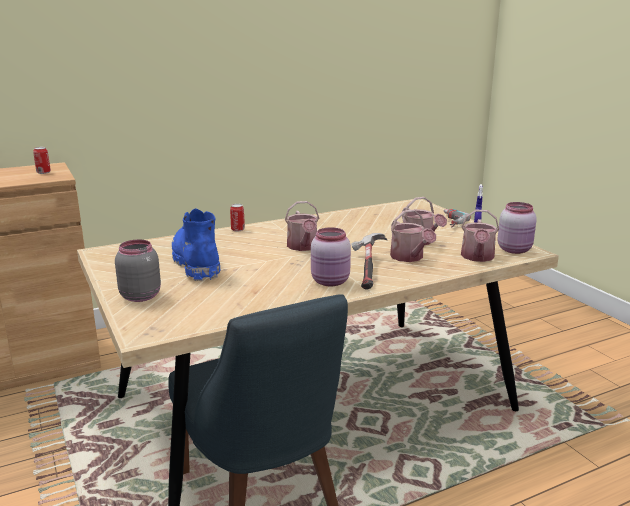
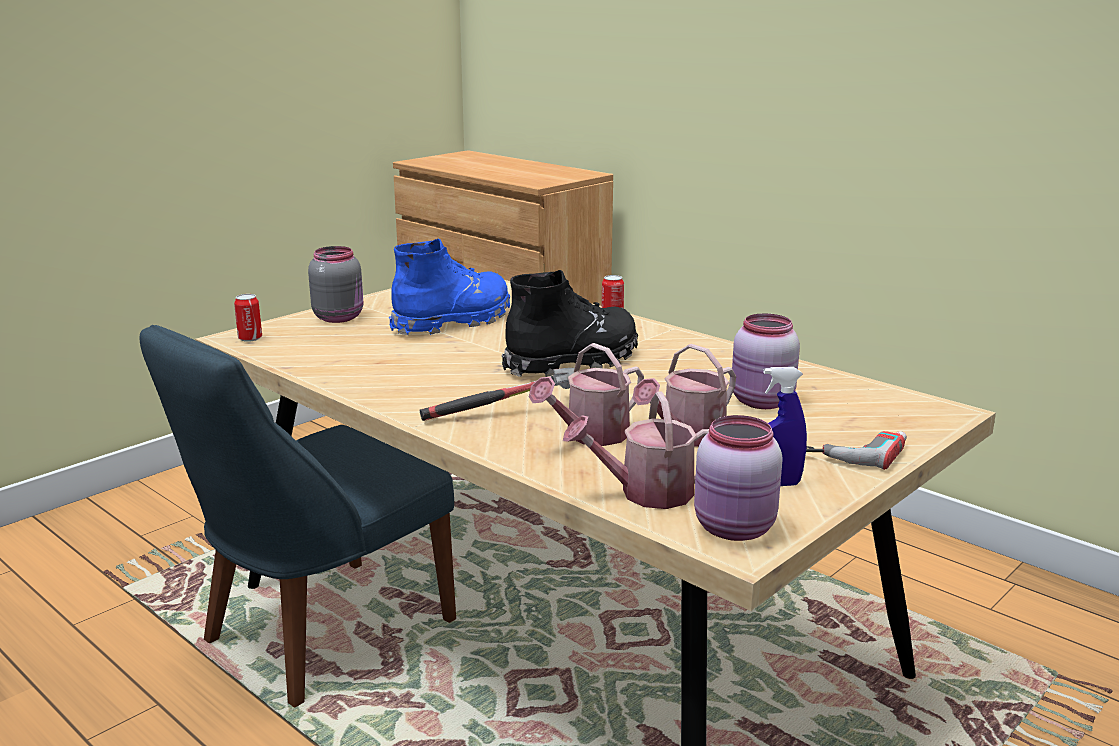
camera: 70 degrees right, 0 degrees up
can [33,147,51,174] -> can moved to [234,294,262,342]
watering can [285,201,319,251] -> black boot [502,270,638,377]
pink jar [311,227,351,286] -> pink jar moved to [732,313,800,409]

